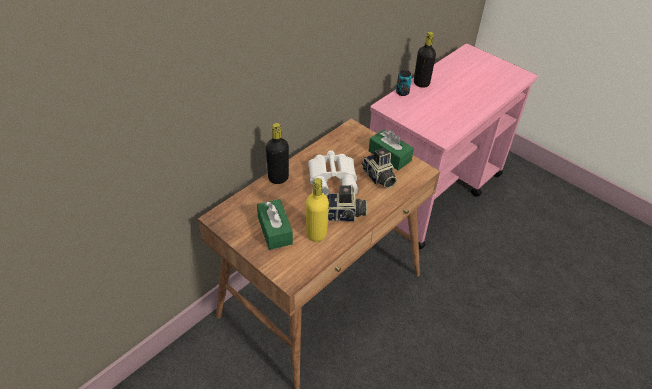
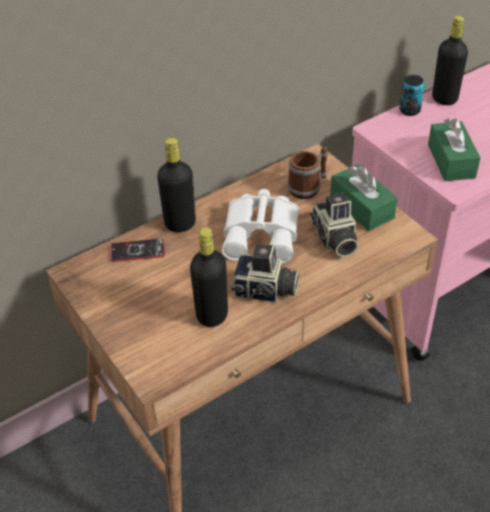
camera: 15 degrees right, 0 degrees up
green tissue box [257,199,293,250] -> green tissue box moved to [428,118,481,181]
yellow bottle [306,178,329,242] -> black bottle [190,227,228,327]
none -> phone [111,238,165,262]
none -> mug [287,146,328,199]

